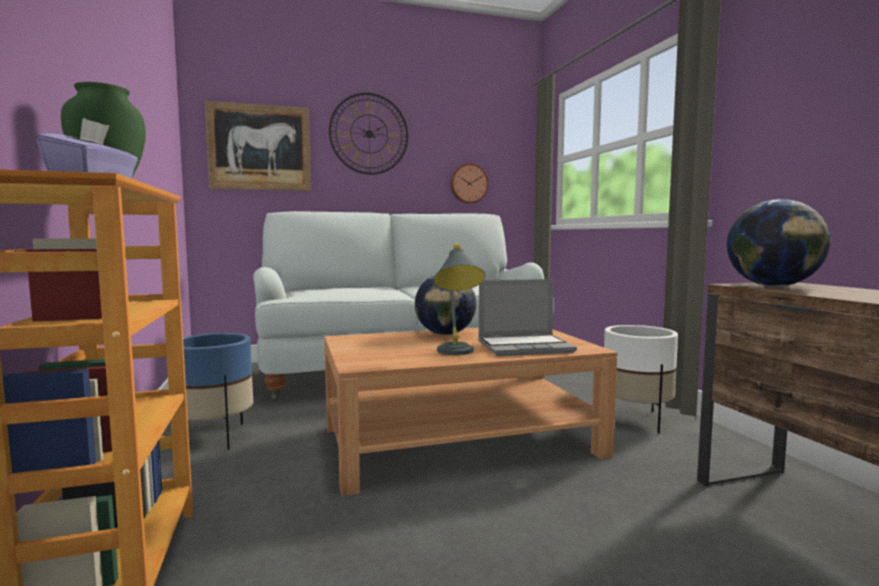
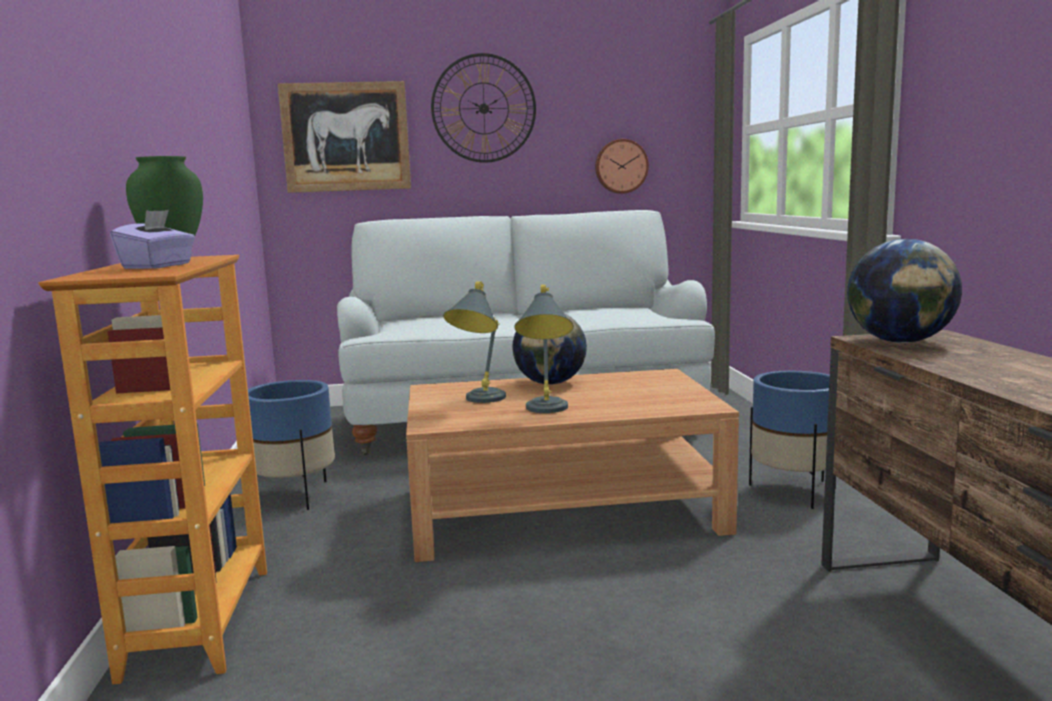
camera: 10 degrees right, 5 degrees up
laptop [478,279,577,356] -> none
white planter [604,325,678,434] -> blue planter [749,371,830,509]
none -> grey table lamp [443,282,506,403]

